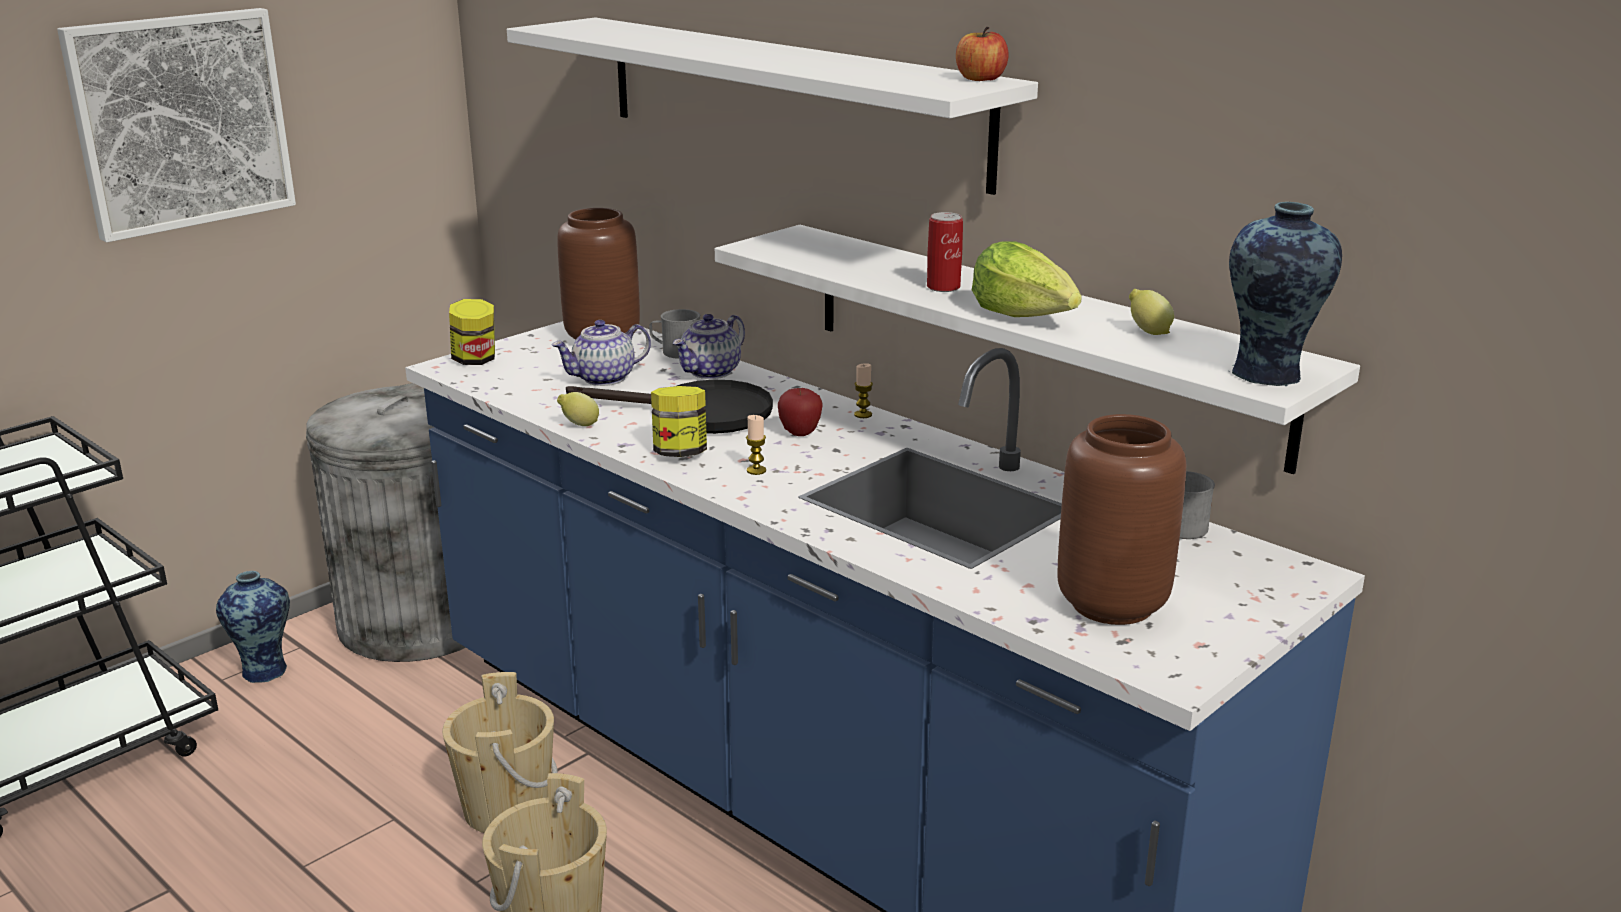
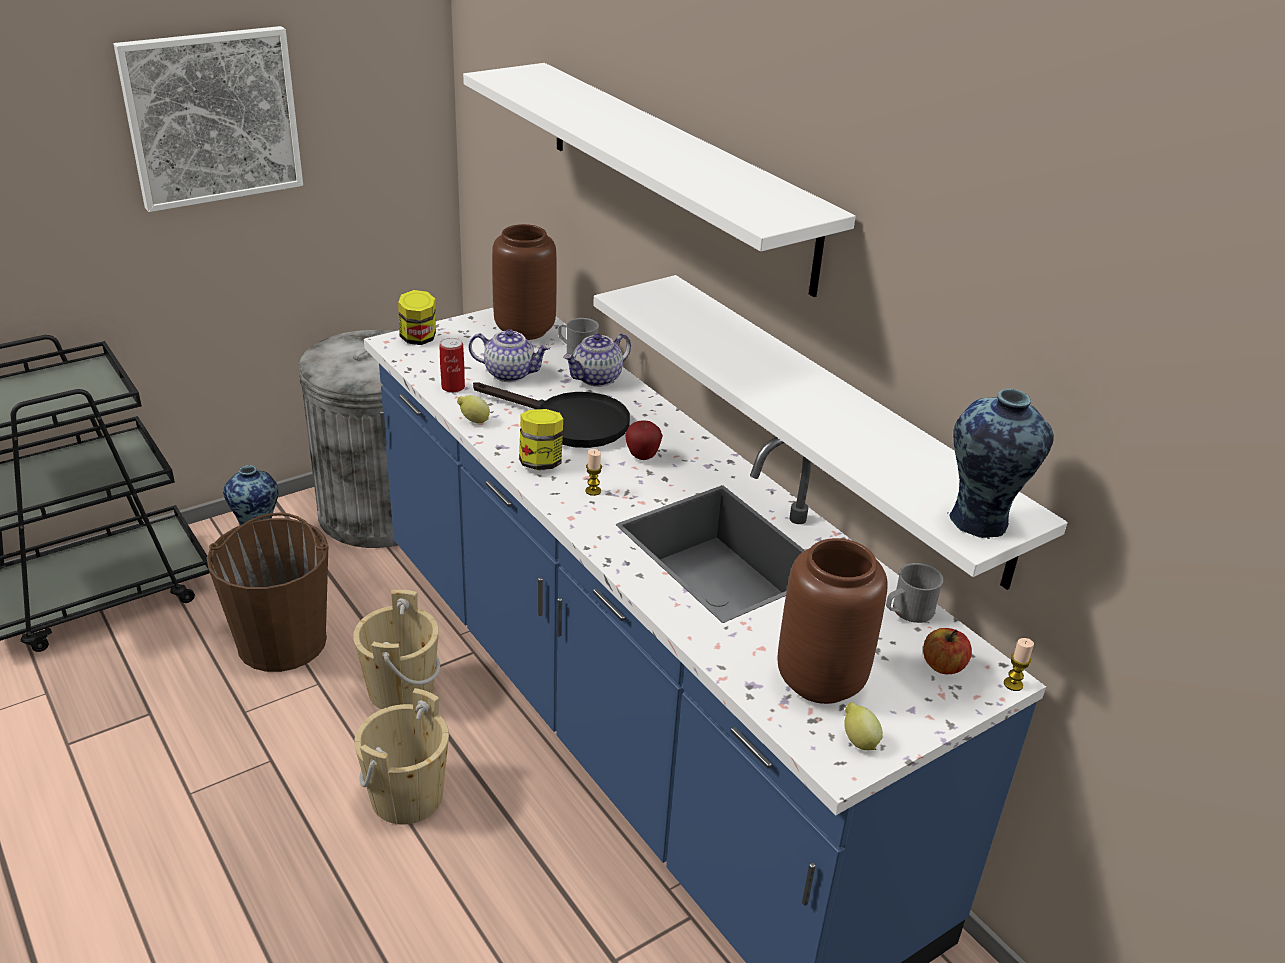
camera: 10 degrees right, 10 degrees up
teapot [551,320,651,386] -> teapot turned 150 degrees counterclockwise [468,329,551,382]
candle [854,363,873,418] -> candle moved to [1004,638,1034,691]
can [927,212,963,292] -> can moved to [440,338,465,393]
apple [956,27,1008,81] -> apple moved to [923,628,972,674]
lettuce [972,241,1082,317] -> none
lemon [1129,289,1174,335] -> lemon moved to [844,702,883,750]
none -> brown bucket [207,513,329,672]

